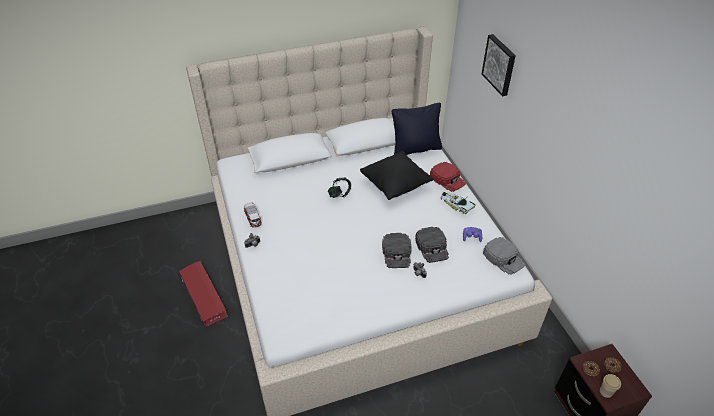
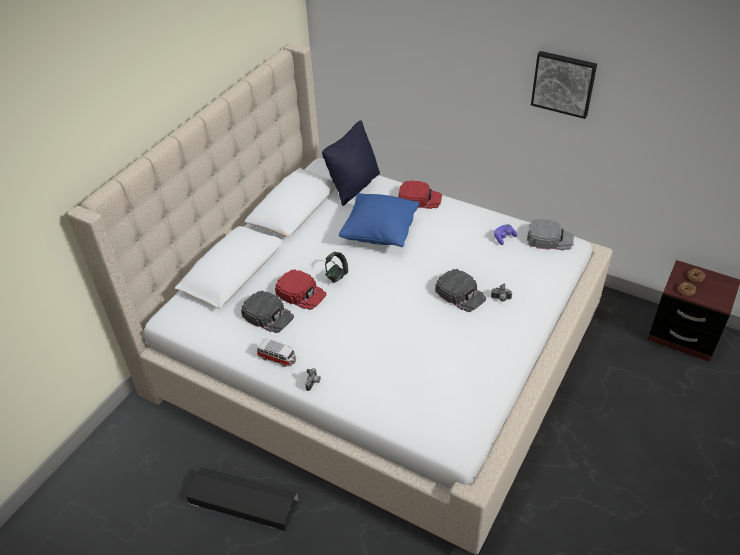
camera: 40 degrees left, 0 degrees up
red storage box [179,261,228,327] -> black storage box [186,467,299,531]
black pillow [360,151,433,200] -> blue pillow [339,193,419,247]
black cap [415,227,449,263] -> black cap moved to [241,291,294,333]
toy car [441,192,476,214] -> none
picture [482,34,516,96] -> picture moved to [531,51,597,119]
cup [600,374,621,398] -> none
none -> red cap [275,270,327,310]

